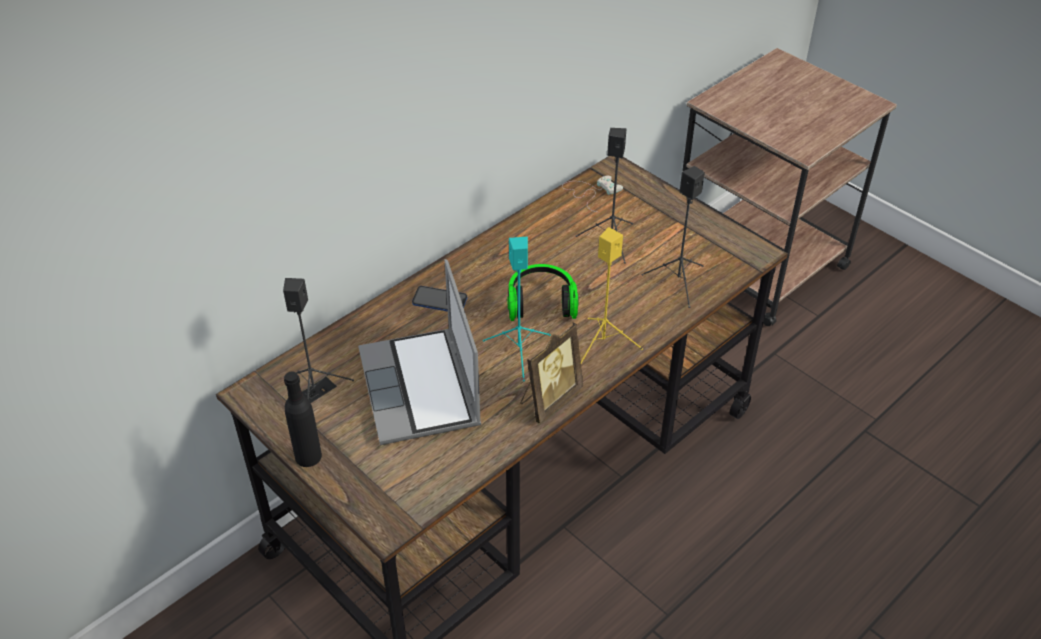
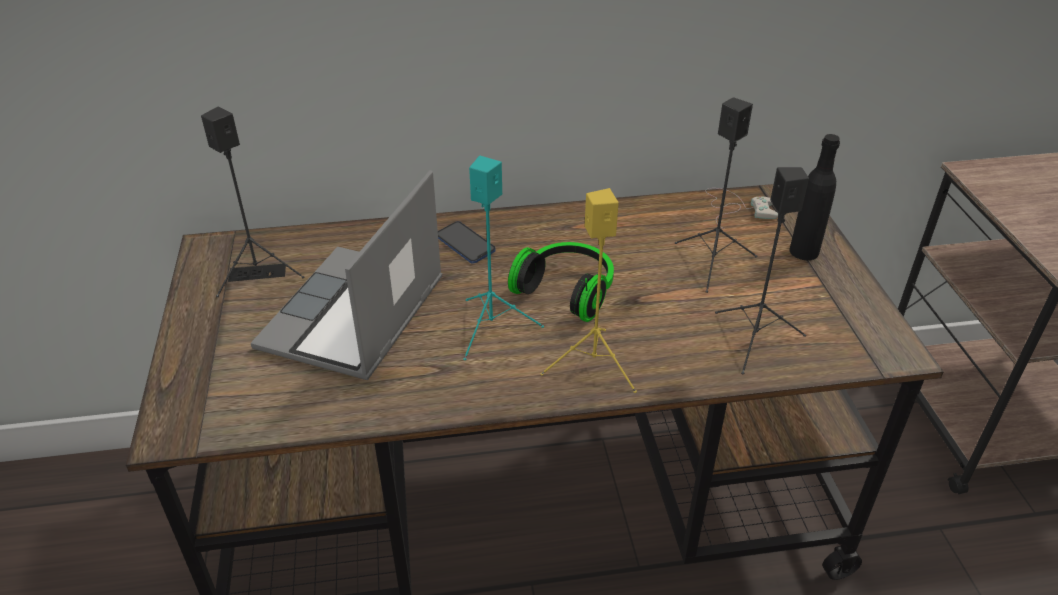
camera: 35 degrees right, 5 degrees down
black bottle [284,371,322,467] -> black bottle moved to [789,134,840,260]
picture frame [520,323,583,424] -> none

